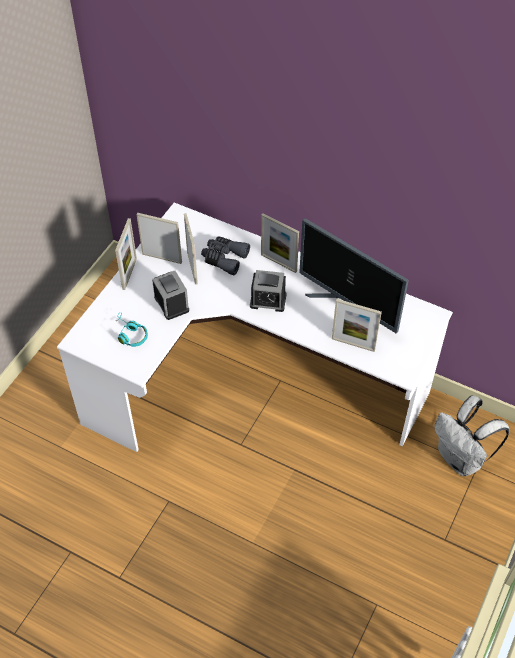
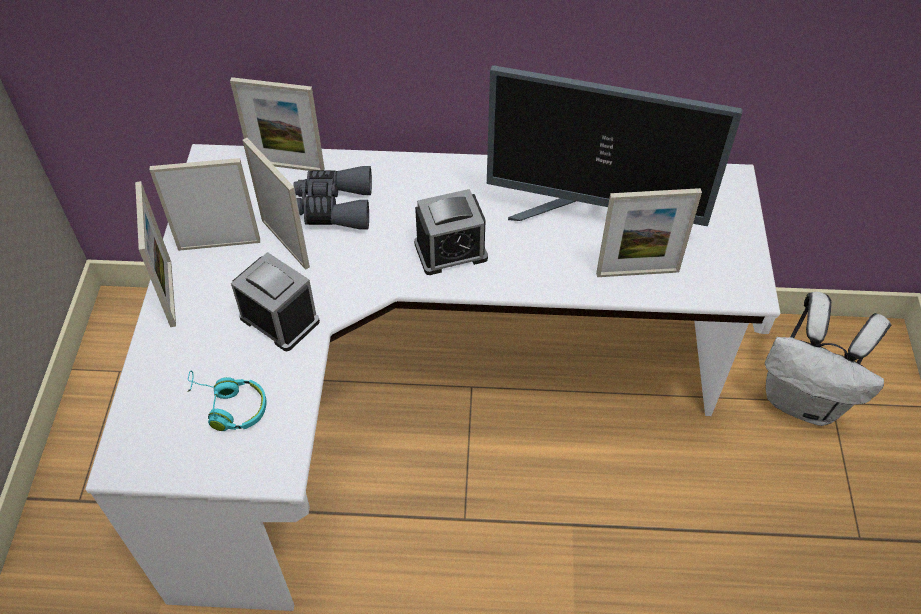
camera: 25 degrees left, 0 degrees up
picture frame [261,214,299,273] -> picture frame moved to [230,77,325,171]

